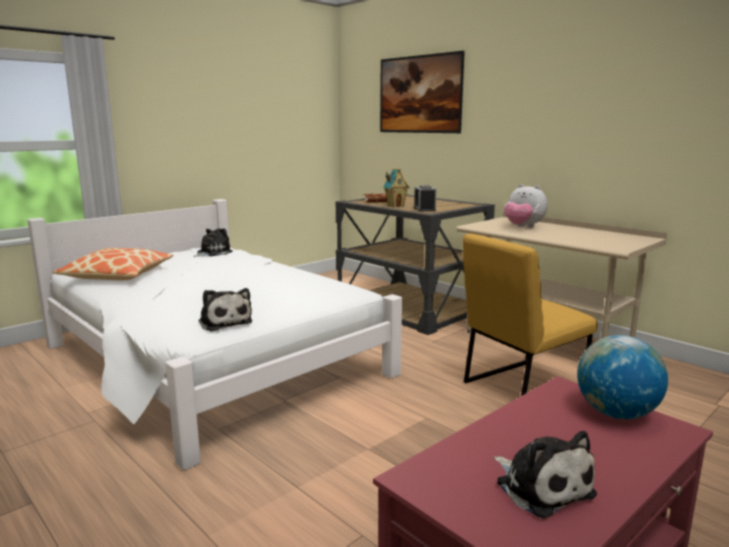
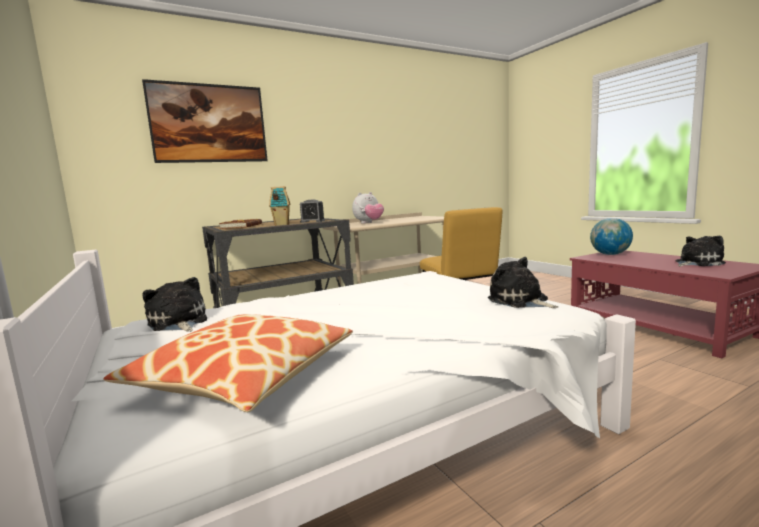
camera: 75 degrees left, 5 degrees down
plush toy [199,288,253,332] -> plush toy turned 105 degrees counterclockwise [488,257,558,308]

